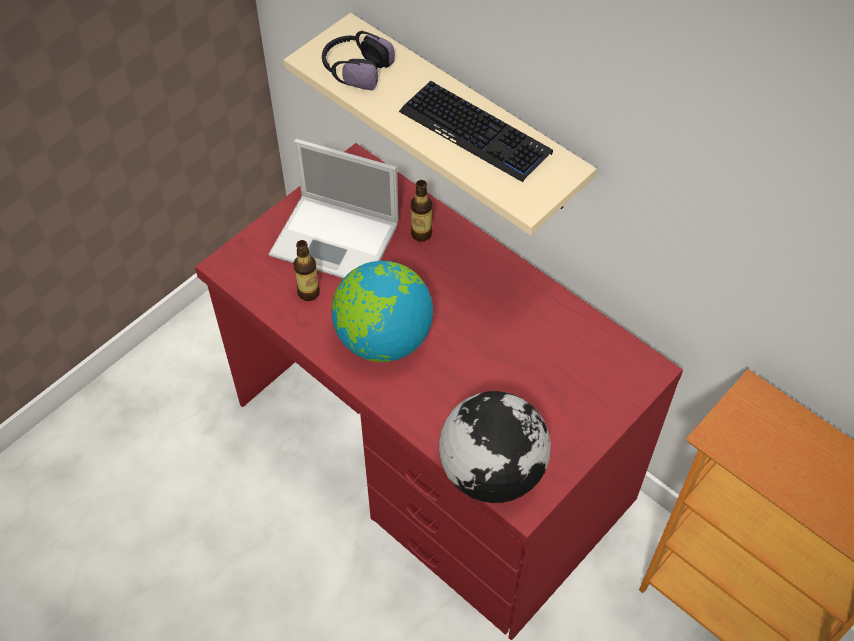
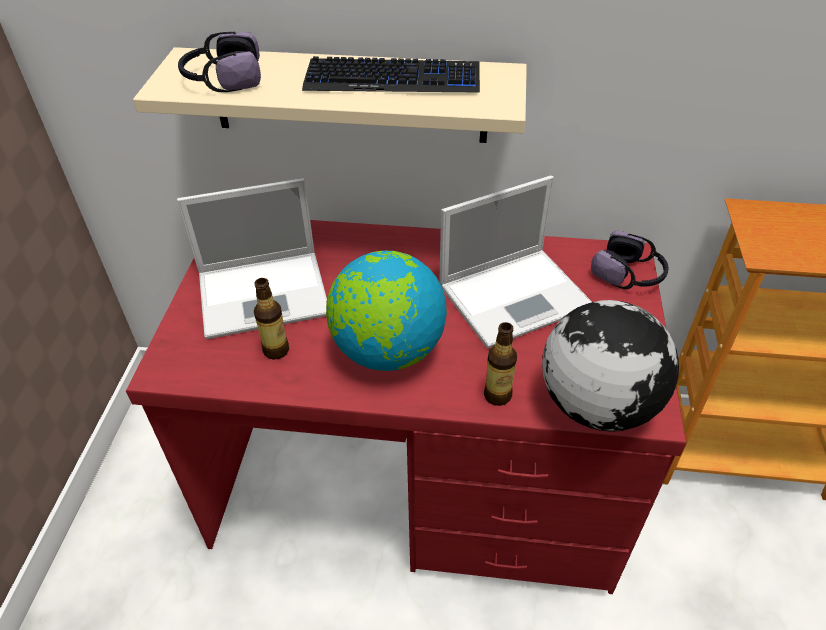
camera: 35 degrees left, 10 degrees down
bottle [411,180,432,242] -> bottle moved to [484,322,517,406]
none -> laptop [439,176,592,349]
none -> headphones [591,230,668,289]

